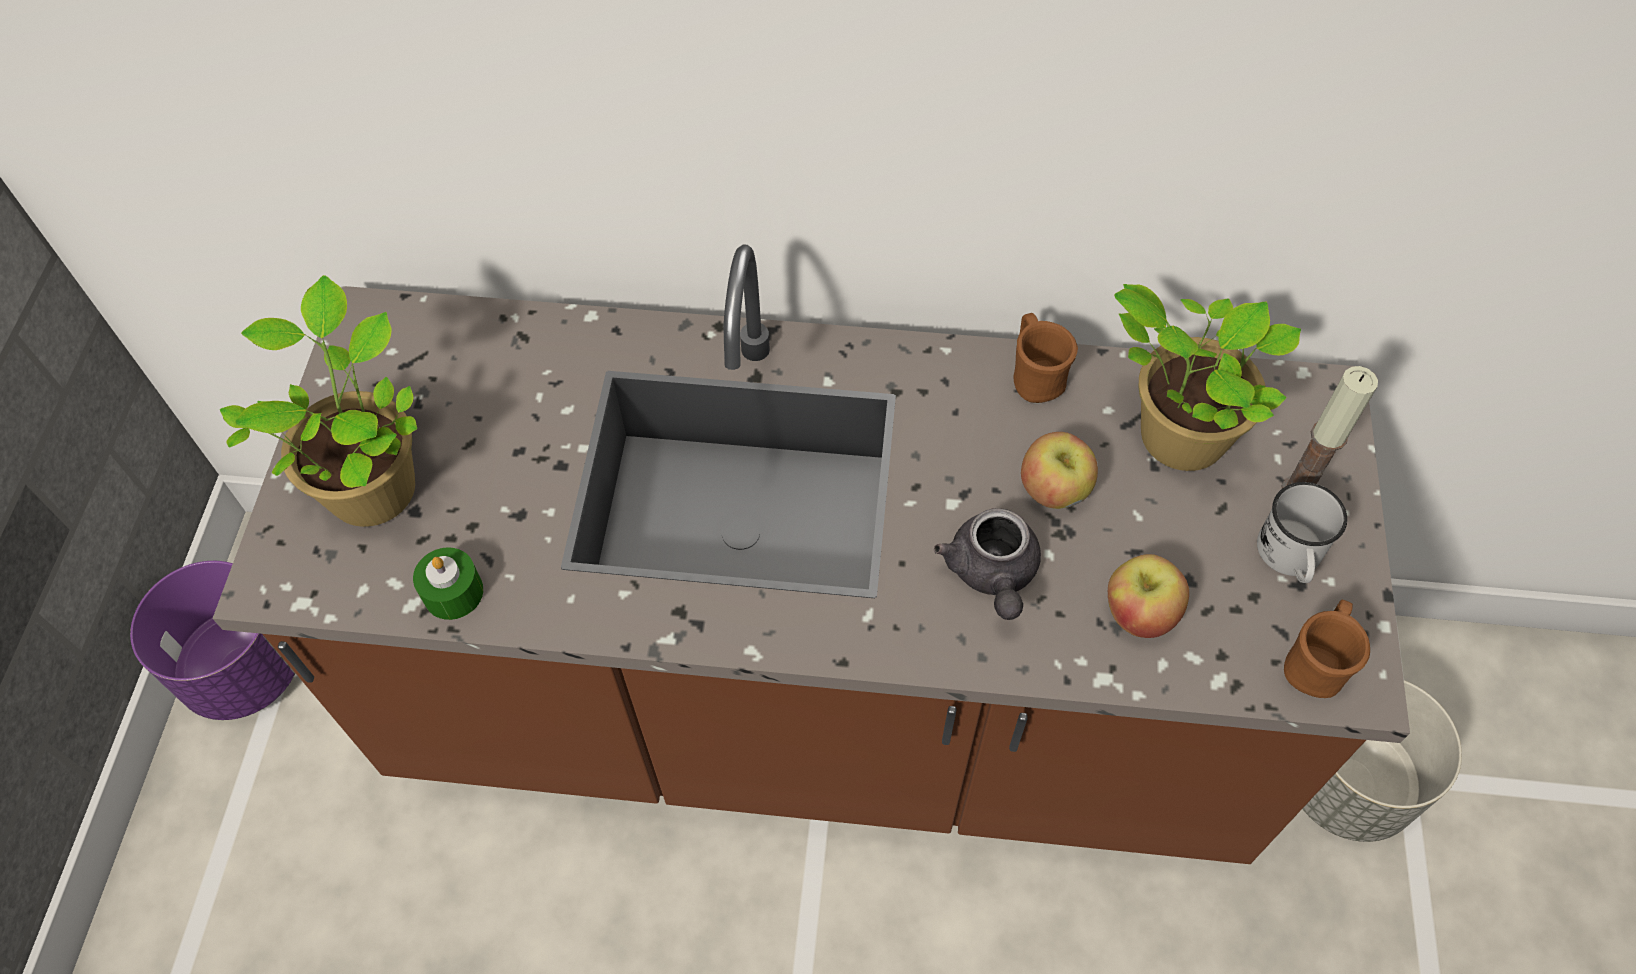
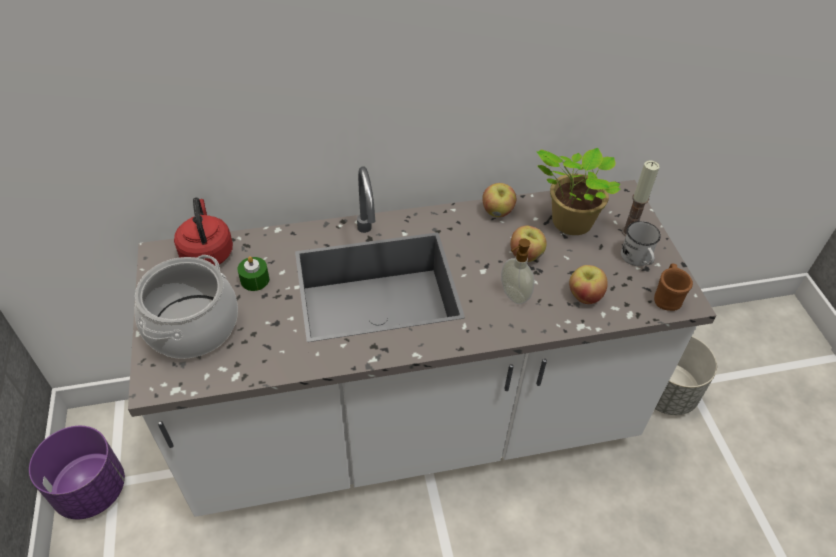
camera: 20 degrees left, 10 degrees down
brown counter [212,244,1410,864] -> white counter [128,166,717,517]
potted plant [220,275,417,527] -> cooking pot [135,255,238,359]
green candle [413,547,483,620] -> green candle moved to [238,256,269,291]
grey teapot [934,508,1041,620] -> soap dispenser [501,239,535,304]
brown mug [1013,313,1078,403] -> apple [483,183,516,217]
none -> red kettle [174,197,233,265]

